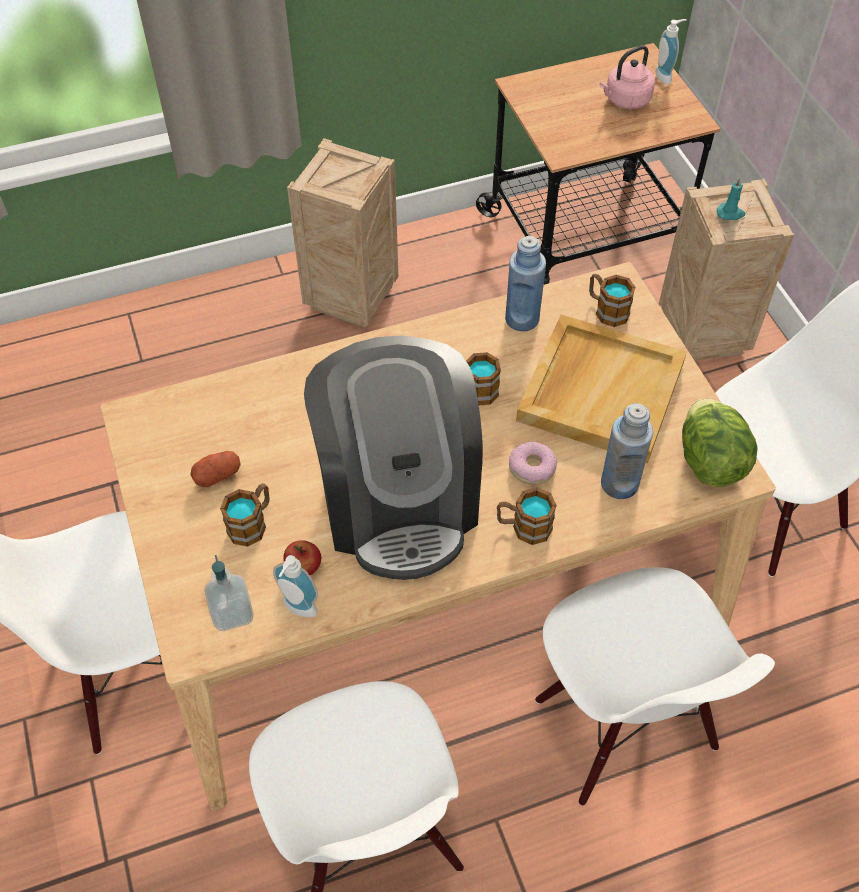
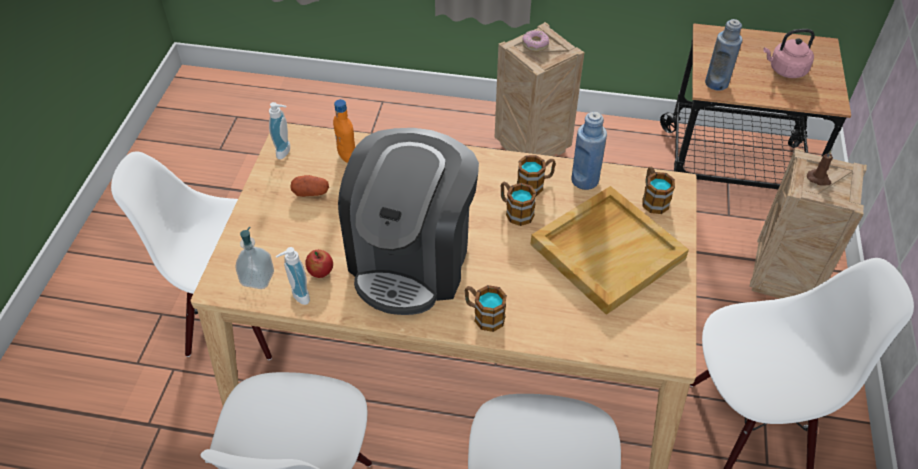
camera: 30 degrees right, 5 degrees down
mug [220,483,270,547] -> mug moved to [517,155,556,196]
donut [509,441,557,485] -> donut moved to [522,30,549,52]
blue bottle [601,403,653,499] -> blue bottle moved to [705,19,742,91]
soap dispenser [655,19,687,84] -> soap dispenser moved to [269,102,290,159]
lettuce [682,398,758,487] -> none
turquoise candle [717,178,745,220] -> brown candle [807,150,833,186]
none -> orange bottle [333,99,355,163]

